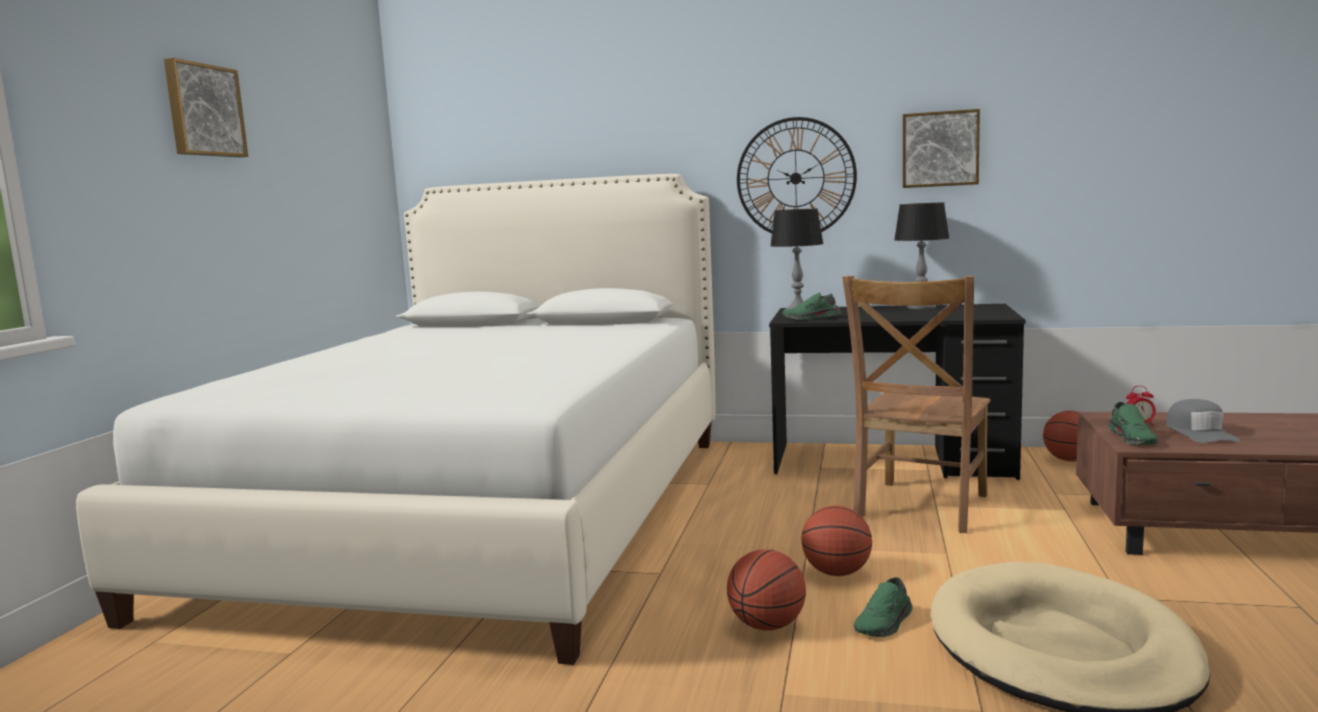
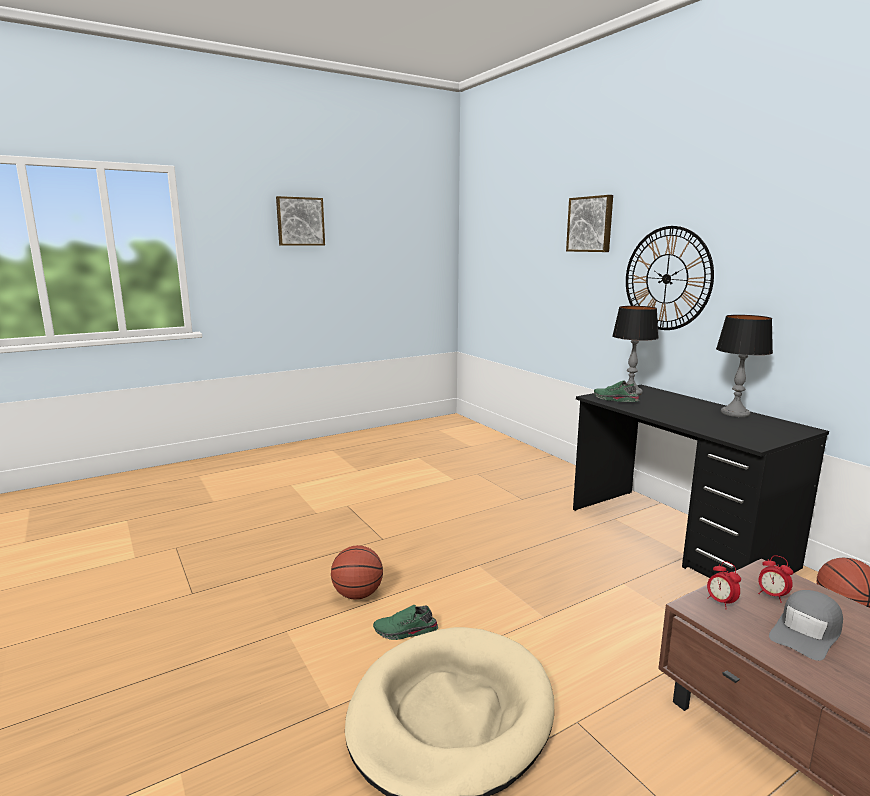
camera: 45 degrees right, 5 degrees up
white bed [76,174,716,665] -> none
basketball [801,505,872,576] -> none
brown chair [842,276,990,533] -> none
picture [903,109,980,188] -> picture moved to [566,195,613,252]
green shoe [1108,402,1158,445] -> alarm clock [707,561,741,609]

